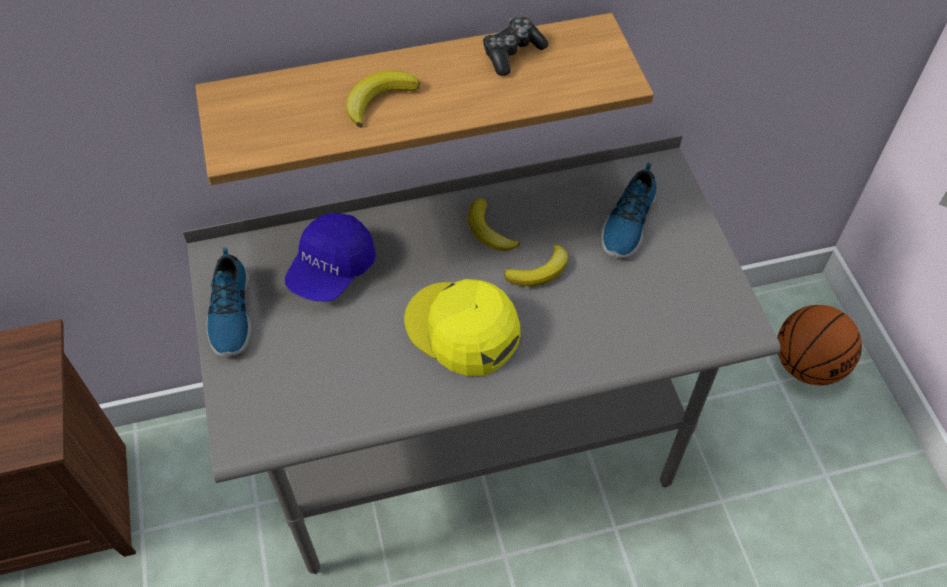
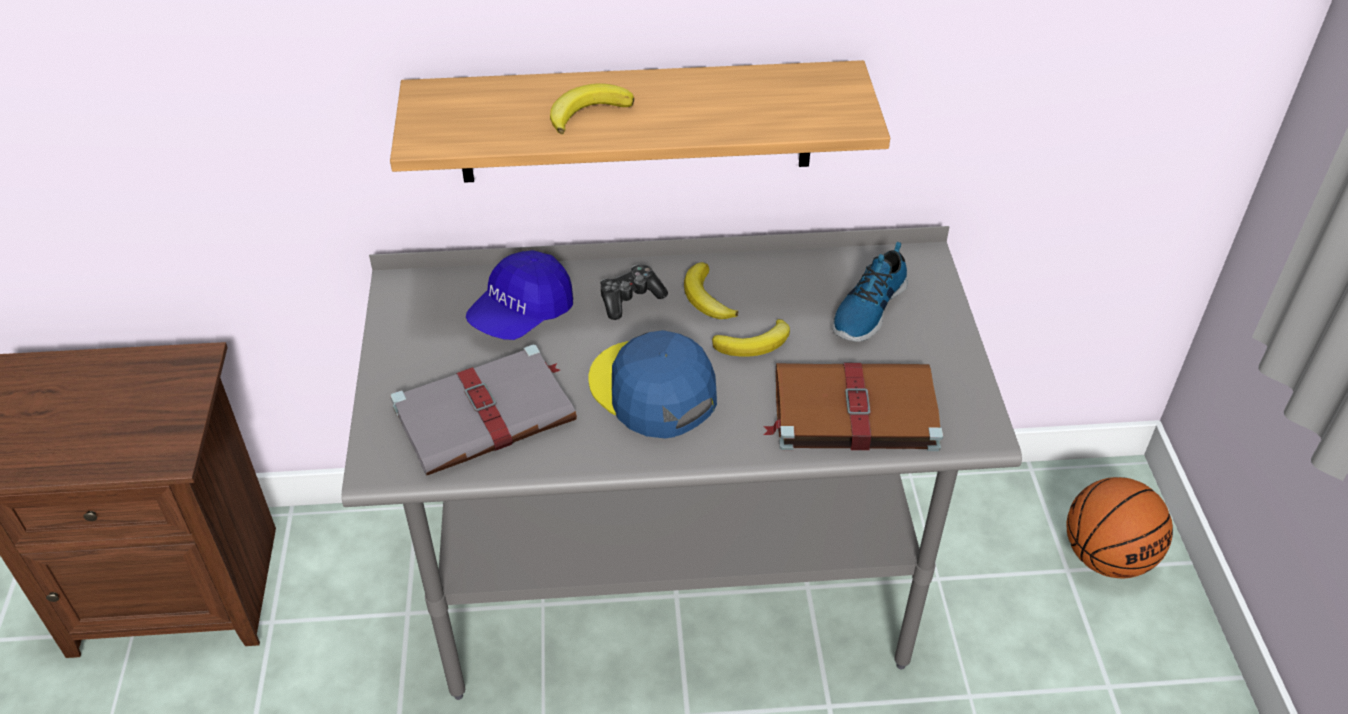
camera: 10 degrees right, 10 degrees down
shoe [206,248,251,357] -> none
yellow cap [404,279,521,376] -> blue cap [589,330,717,438]
game controller [483,17,549,76] -> game controller moved to [600,265,668,320]
none -> grey book [390,344,577,476]
none -> brown book [763,363,943,451]

